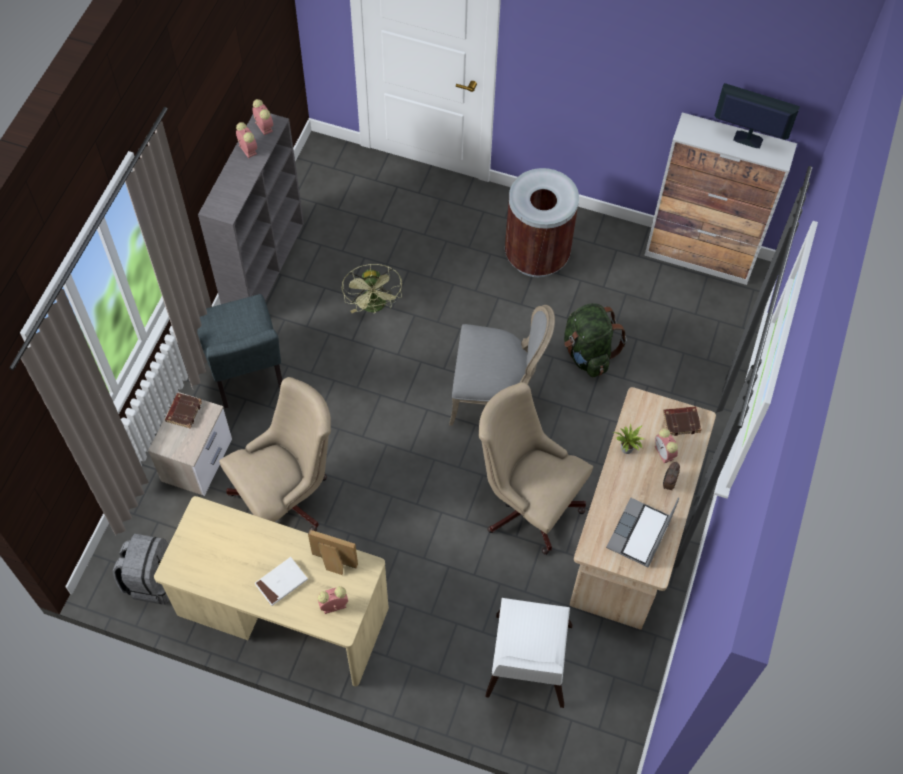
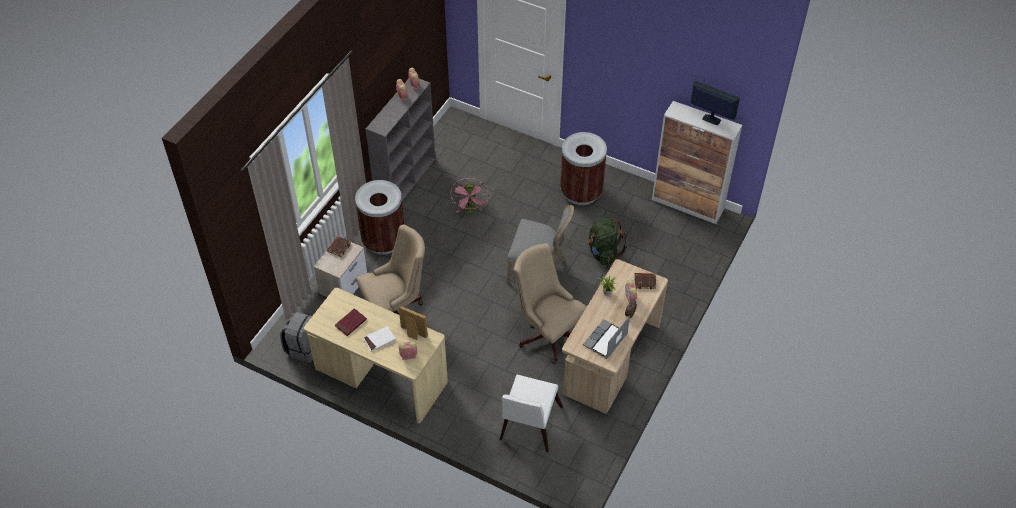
camera: 10 degrees right, 10 degrees down
grey chair [197,294,283,408] -> brown trash can [355,180,404,255]
green fan [342,264,402,313] -> pink fan [451,178,489,214]
none -> red book [335,308,367,336]

